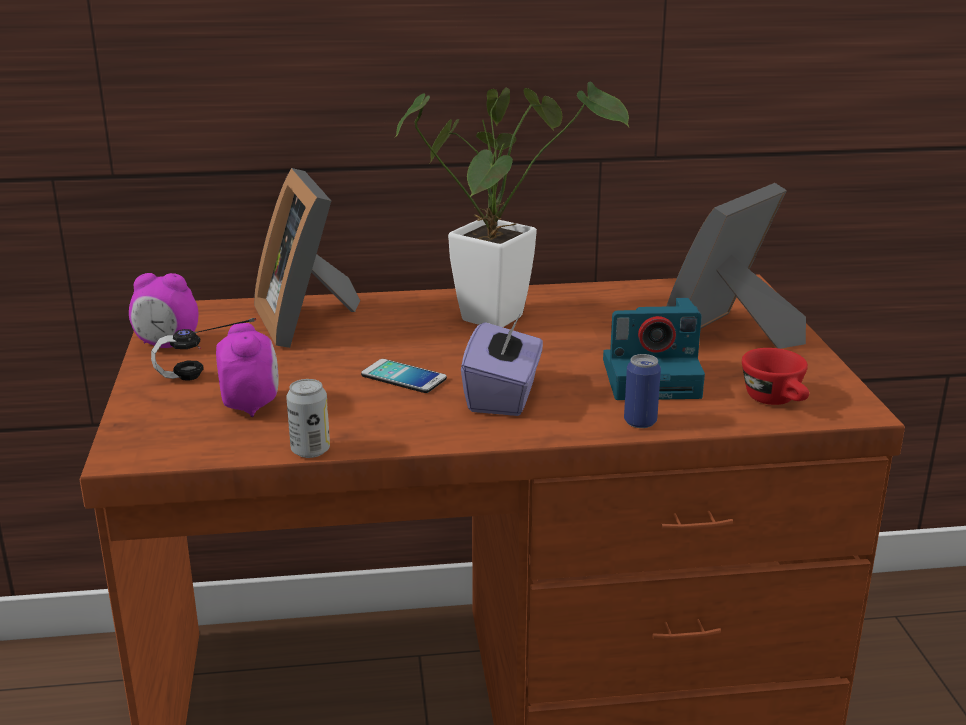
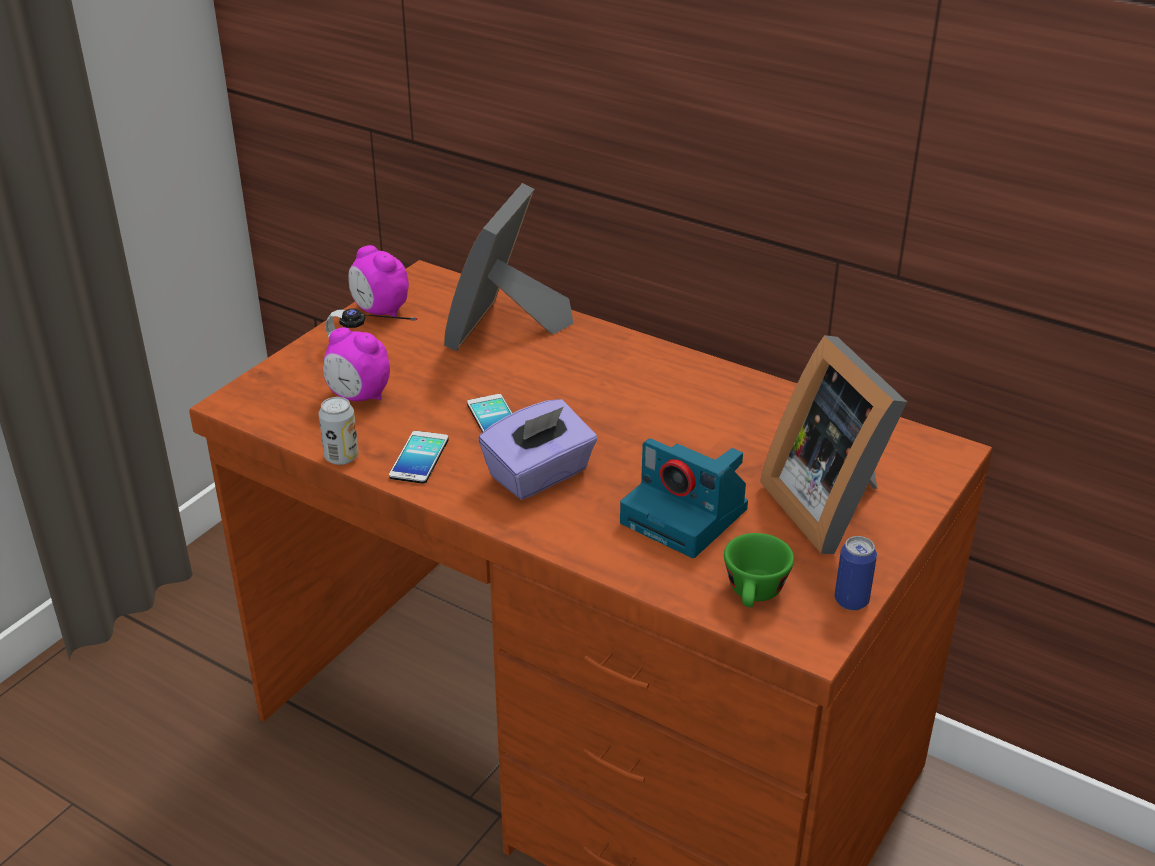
camera: 40 degrees right, 10 degrees up
alarm clock [216,323,279,417] -> alarm clock turned 90 degrees clockwise [323,327,390,401]
potted plant [395,82,629,327] -> none
can [624,354,661,428] -> can moved to [835,536,877,611]
picture frame [666,183,806,349] -> picture frame turned 105 degrees counterclockwise [760,335,907,554]
red cup [742,348,809,405] -> green cup [724,533,794,607]
none -> phone [389,431,449,484]

